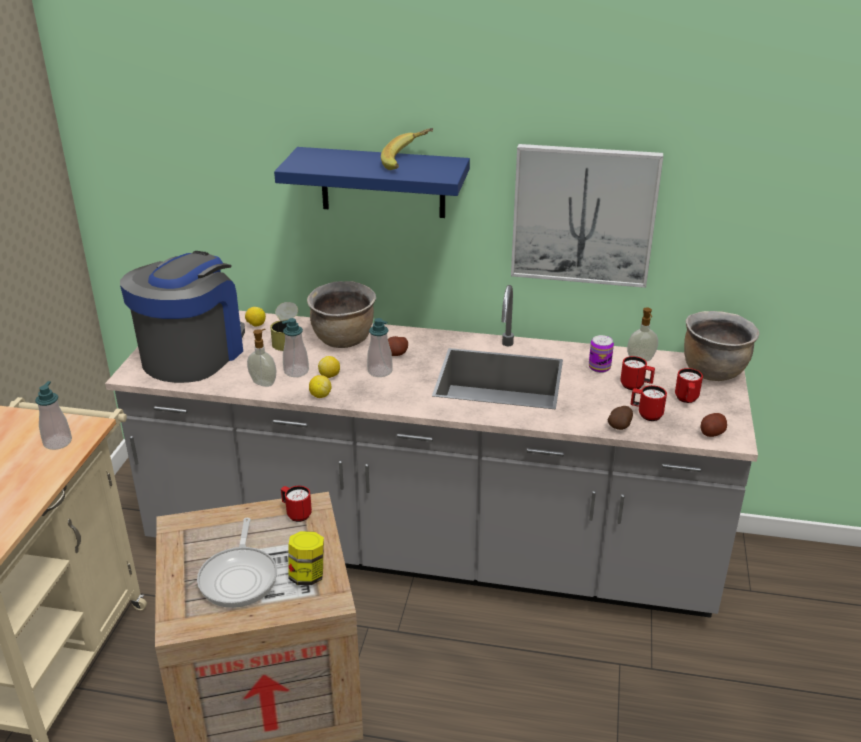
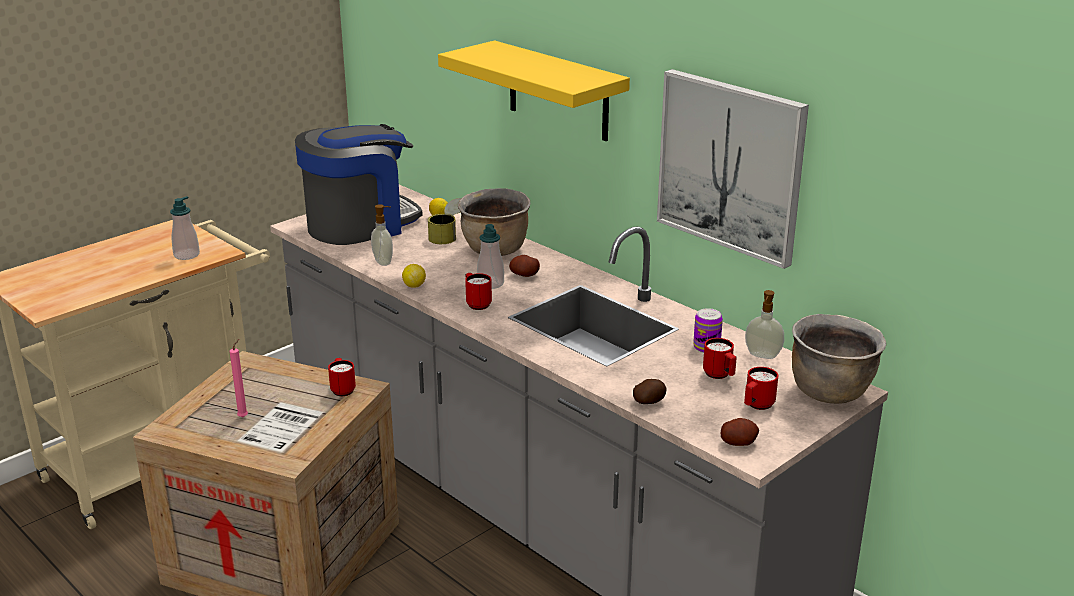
camera: 35 degrees right, 5 degrees down
frying pan [197,518,277,608] -> pink candle [230,339,248,417]
blue shelf [274,147,470,218] -> yellow shelf [438,40,630,141]
soap dispenser [282,318,309,377] -> none
jar [288,531,324,585] -> none
lemon [318,356,340,378] -> none
banana [381,128,433,170] -> none
red mug [630,385,667,421] -> red mug moved to [465,273,492,310]

